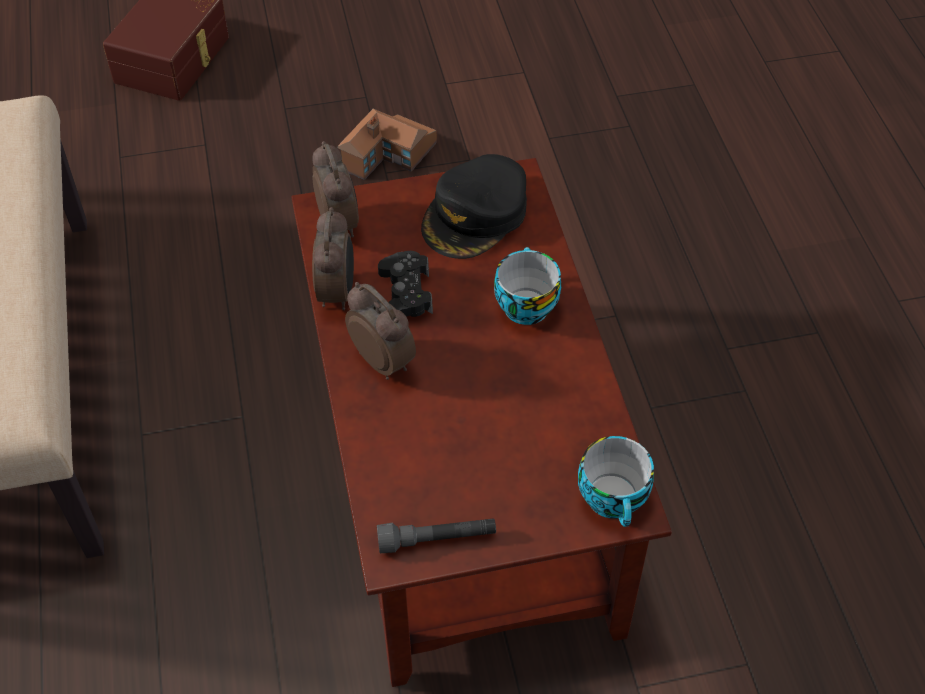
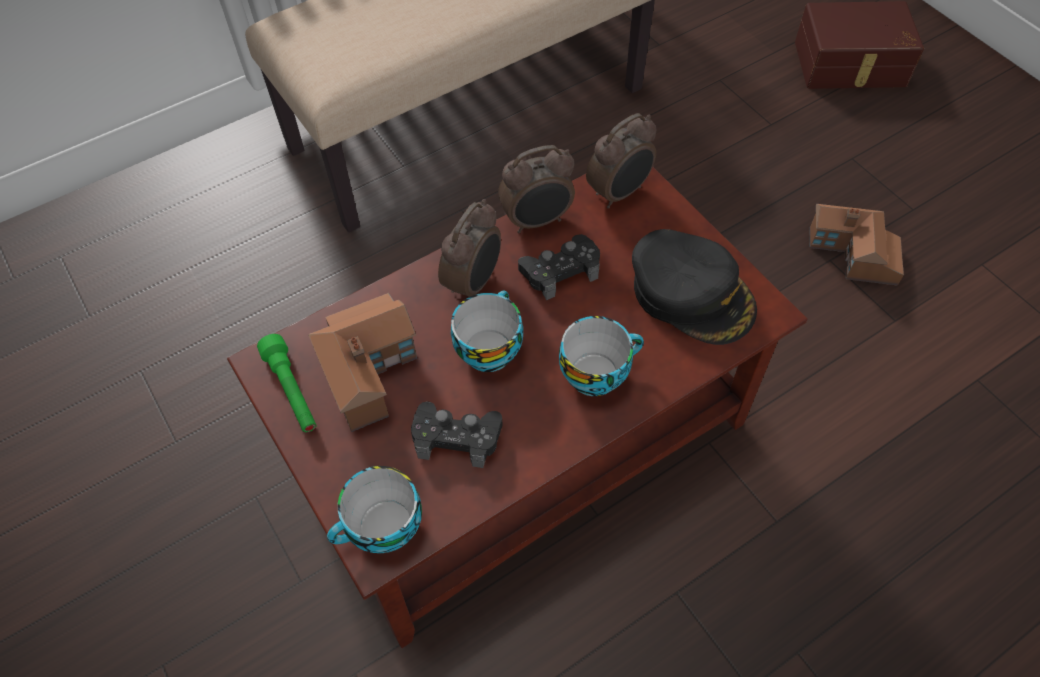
camera: 70 degrees right, 5 degrees up
grey flashlight [377,518,496,553] -> green flashlight [257,334,317,432]
black cap [421,154,527,259] -> black cap turned 150 degrees counterclockwise [632,229,757,345]
none -> toy house [308,293,417,432]
none -> black game controller [411,401,503,468]
none -> cup [451,291,523,372]

